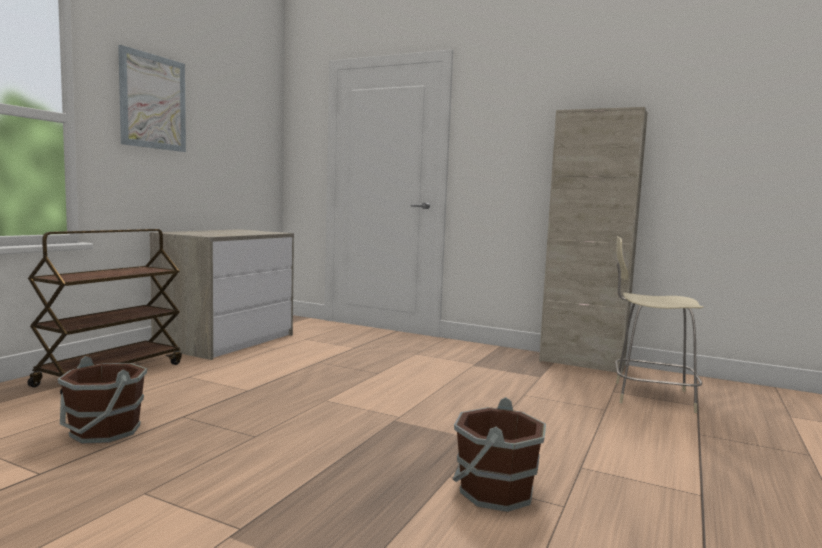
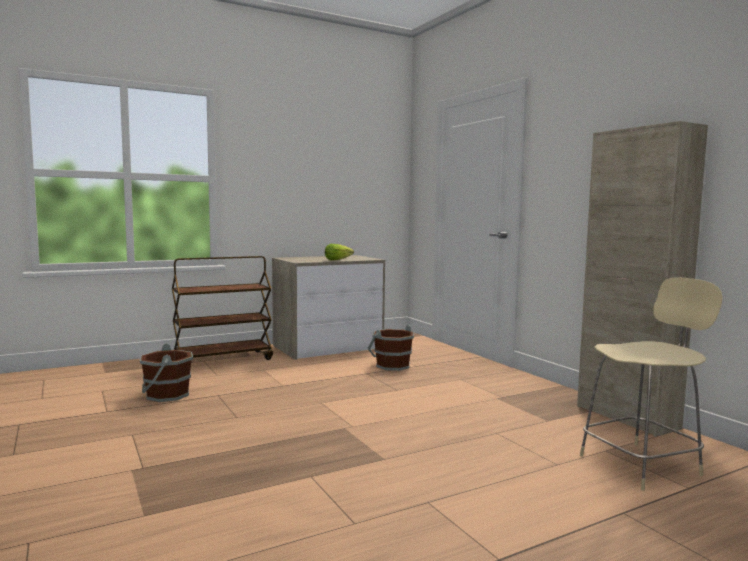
camera: 35 degrees right, 0 degrees up
picture [118,45,186,152] -> none
brown bucket [453,397,546,512] -> brown bucket moved to [367,325,414,371]
beige chair [615,236,704,413] -> beige chair turned 105 degrees clockwise [580,277,723,491]
none -> lettuce [325,244,354,260]

